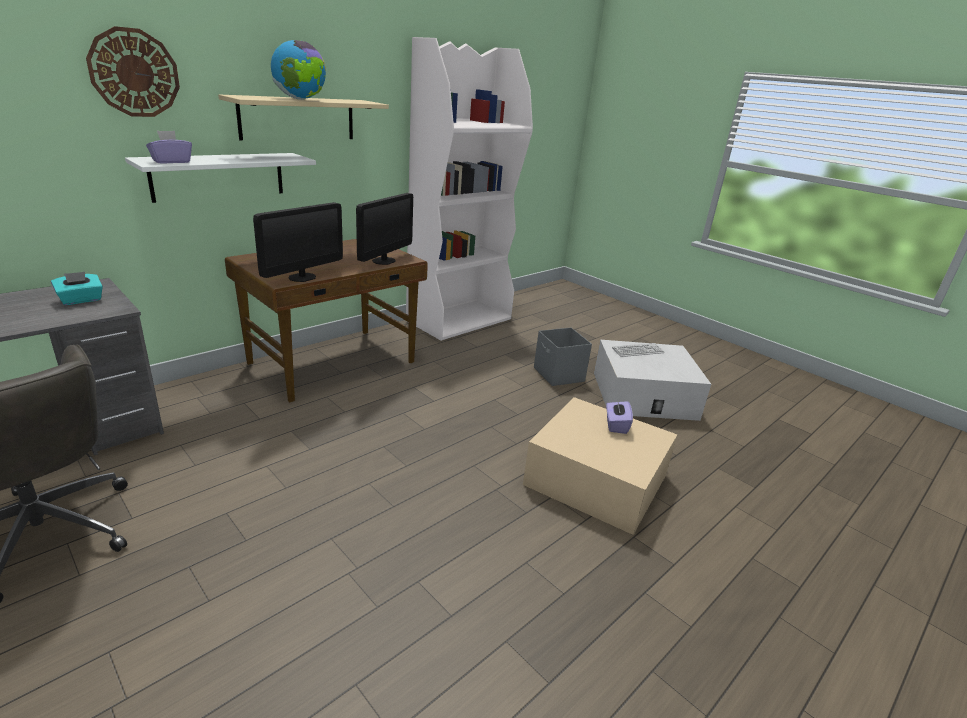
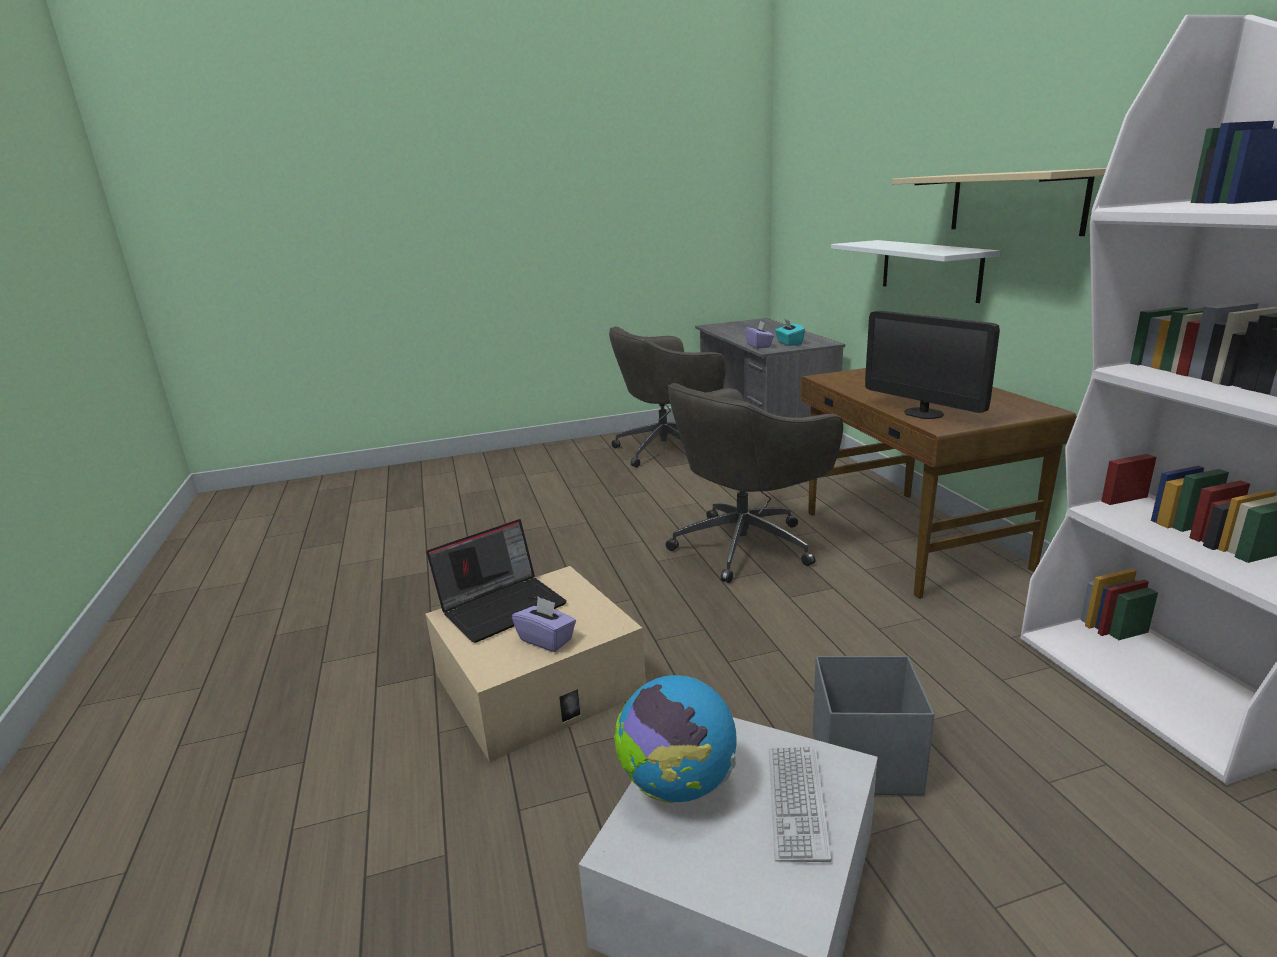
camera: 120 degrees right, 5 degrees down
wall clock [86,26,180,117] -> none
purple tissue box [146,131,192,164] -> purple tissue box moved to [745,321,774,349]
monitor [253,202,343,282] -> none
globe [271,40,326,100] -> globe moved to [614,675,737,803]
none -> laptop [426,519,567,643]
none -> grey office chair [666,383,843,583]

